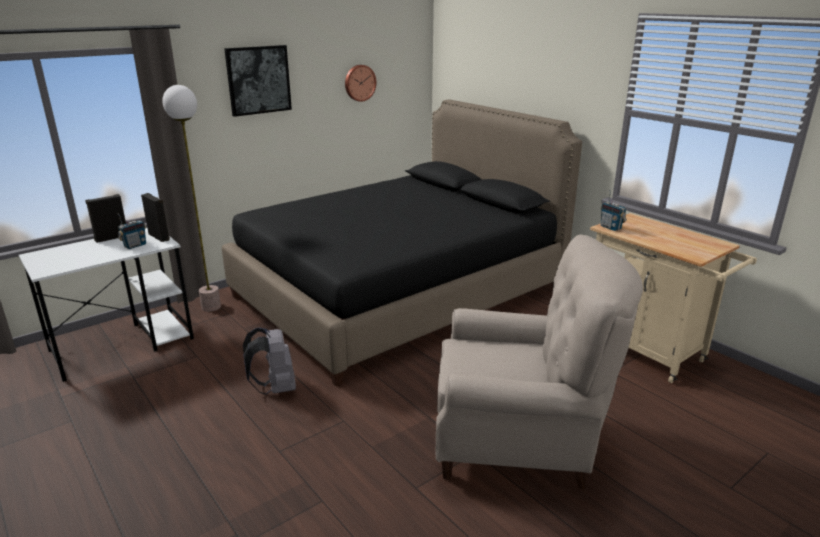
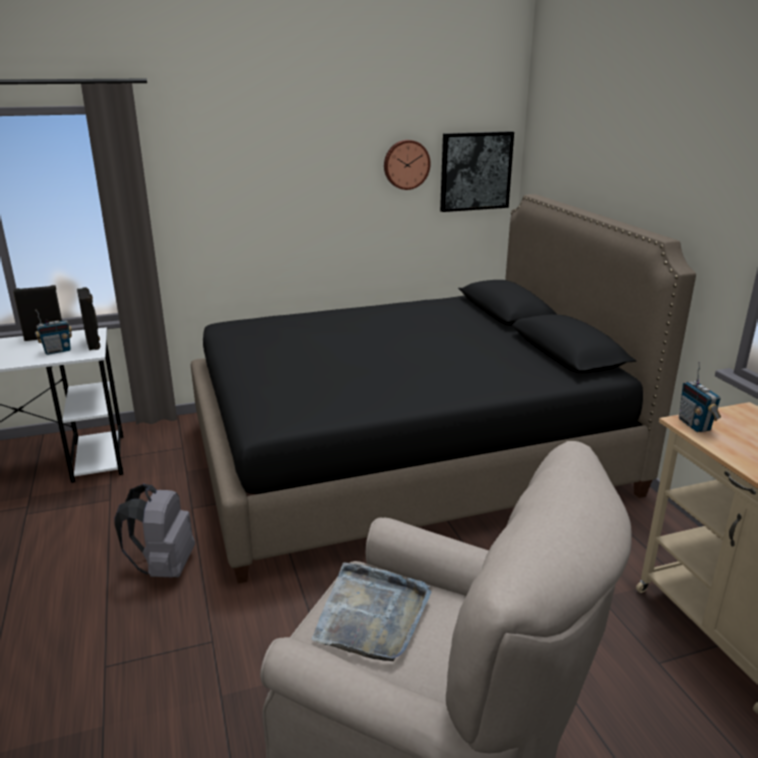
camera: 20 degrees right, 0 degrees up
floor lamp [162,85,221,312] -> none
picture [224,45,292,117] -> picture moved to [440,131,514,212]
none -> grey tray [311,563,432,661]

